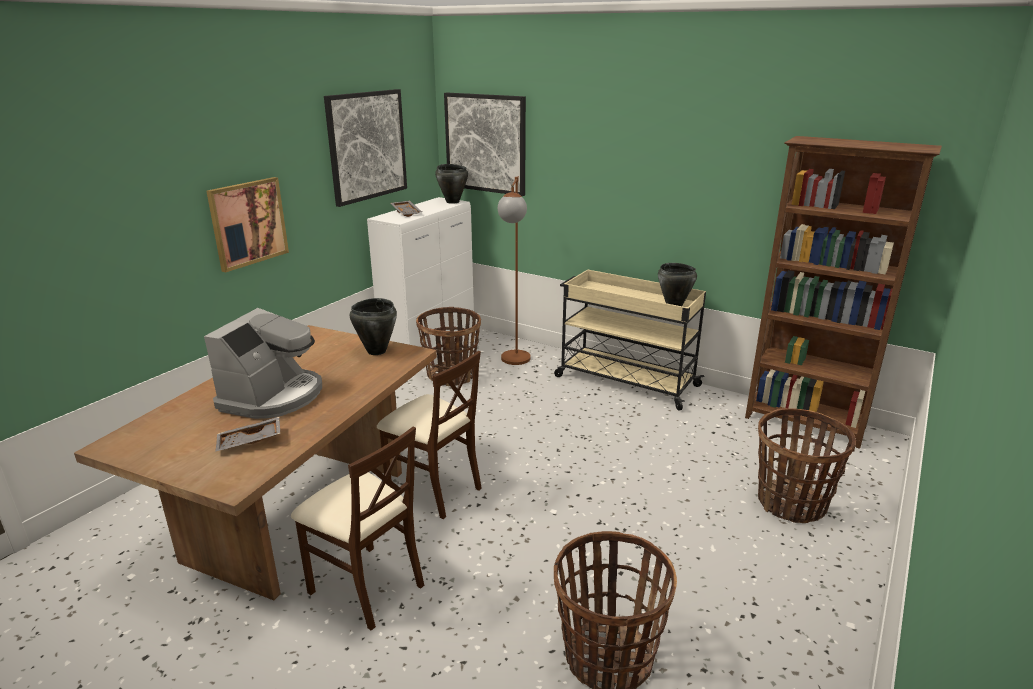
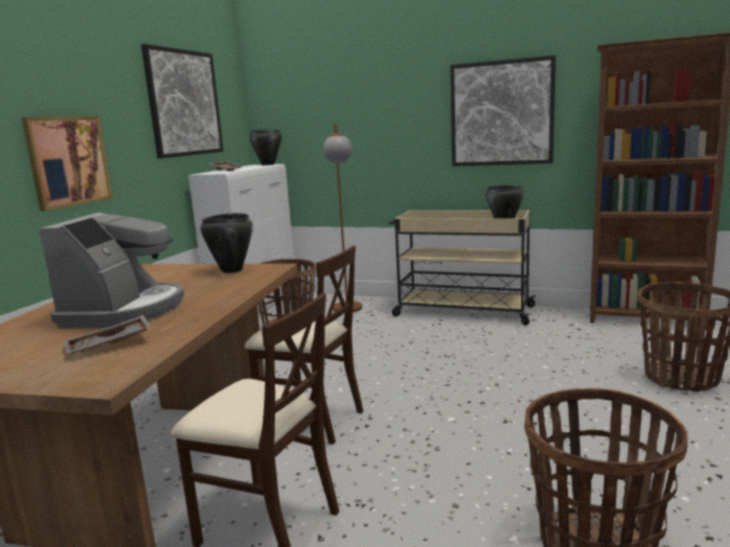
camera: 10 degrees left, 10 degrees down
picture [444,93,526,196] -> picture moved to [450,55,556,166]

